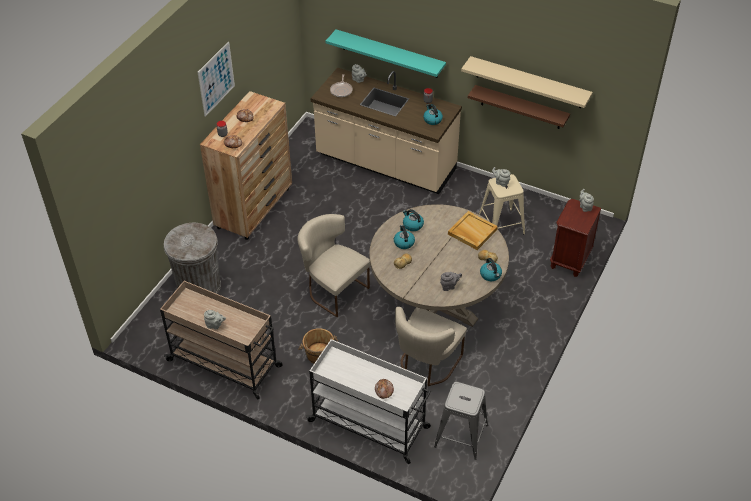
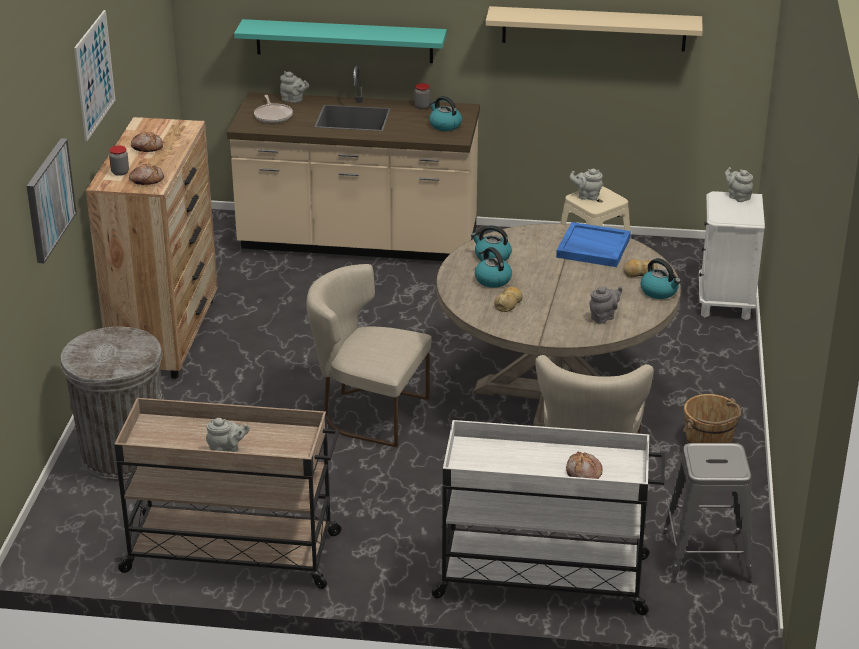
camera: 20 degrees left, 15 degrees down
brown bucket [298,328,338,363] -> brown bucket moved to [683,394,741,444]
beige tray [448,211,498,250] -> blue tray [556,222,631,267]
brown shelf [468,85,570,129] -> none
brown nightstand [550,199,601,277] -> white nightstand [699,191,765,320]
none -> picture [27,138,77,263]

